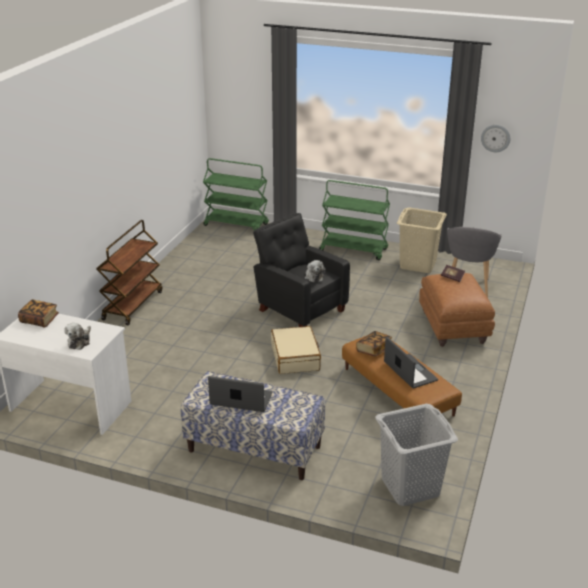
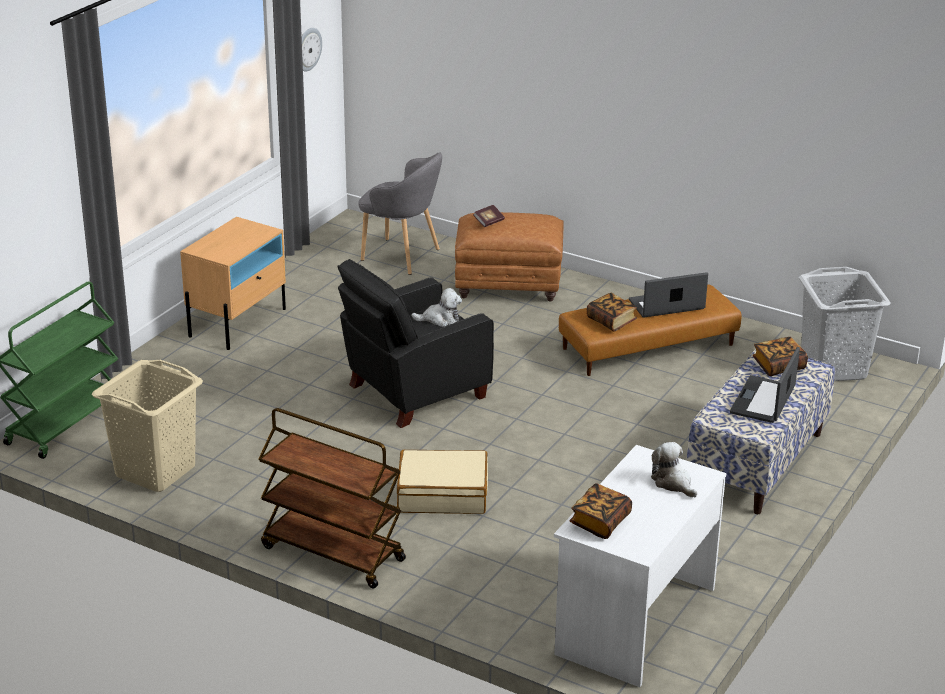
camera: 80 degrees left, 0 degrees up
plush toy [65,323,91,350] -> plush toy turned 150 degrees counterclockwise [651,442,697,497]
beige suitcase [271,326,321,374] -> beige suitcase moved to [397,450,488,514]
green cart [319,180,390,260] -> beige nightstand [180,217,286,350]
beige laundry basket [397,207,447,273] -> beige laundry basket moved to [92,360,203,492]
none -> book [753,337,808,376]

